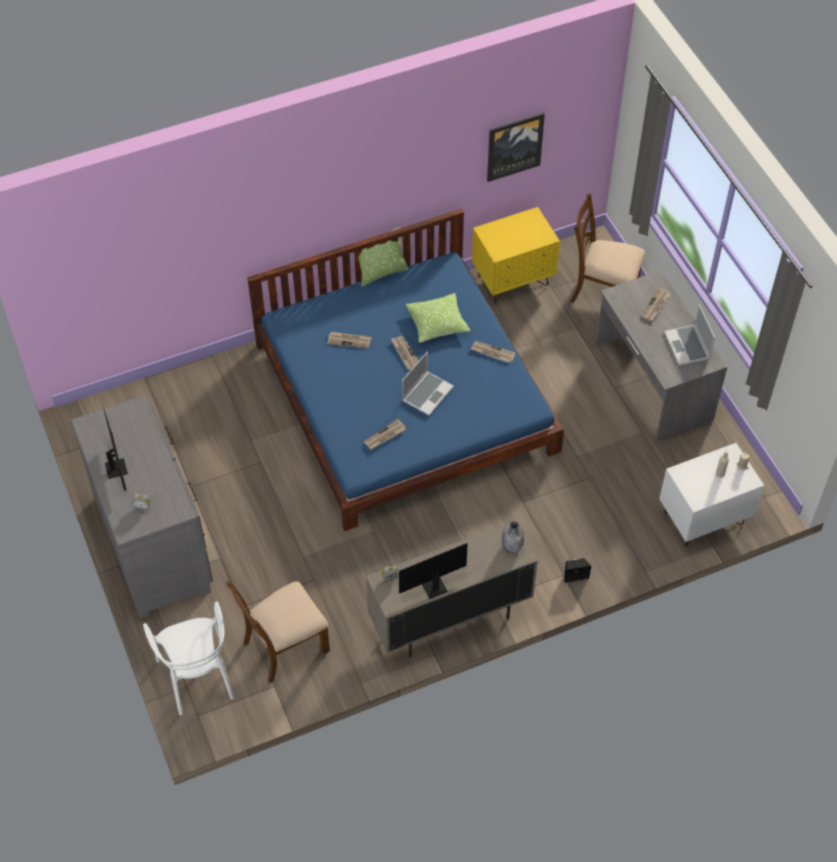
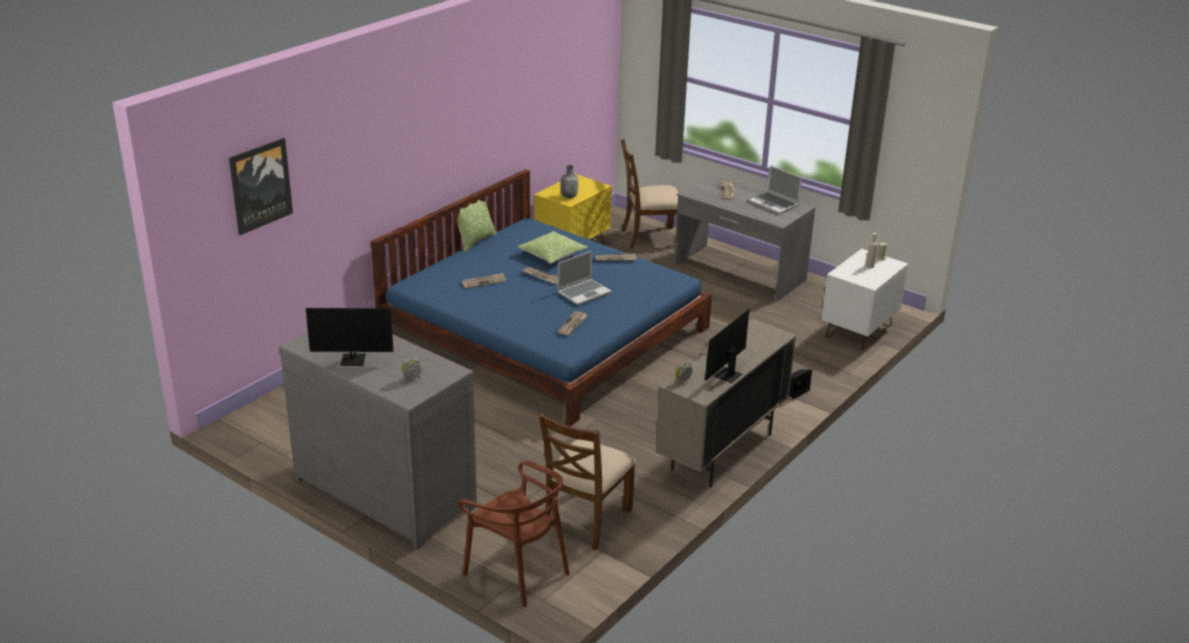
camera: 30 degrees left, 25 degrees down
monitor [103,408,128,491] -> monitor turned 135 degrees clockwise [306,308,416,366]
white chair [143,602,234,715] -> brown chair [458,461,570,607]
laptop [402,352,454,416] -> laptop turned 45 degrees clockwise [558,251,612,305]
picture [487,113,545,182] -> picture moved to [229,138,293,235]
grey bottle [502,521,524,553] -> grey bottle moved to [561,165,578,198]

